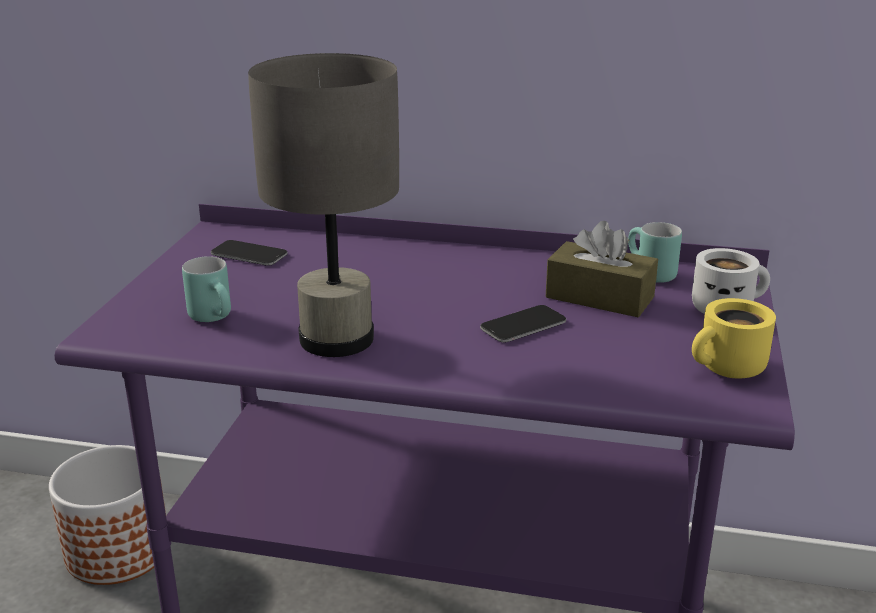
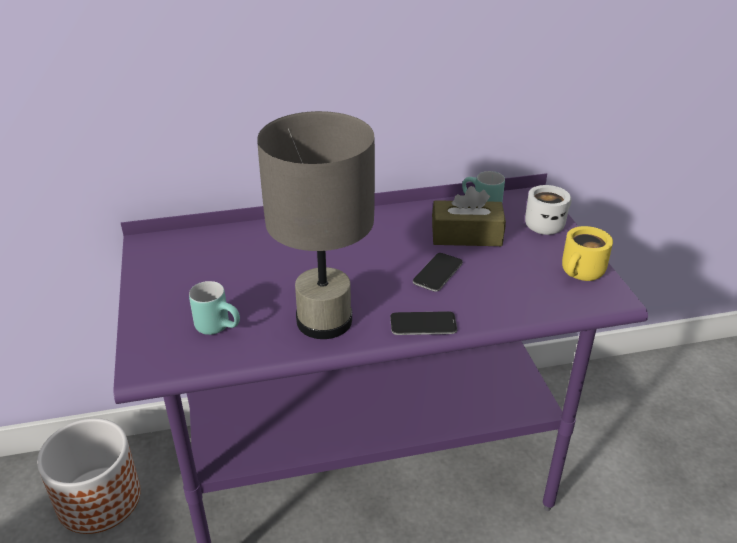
camera: 25 degrees left, 10 degrees up
phone [211,240,287,266] -> phone moved to [390,311,457,335]

